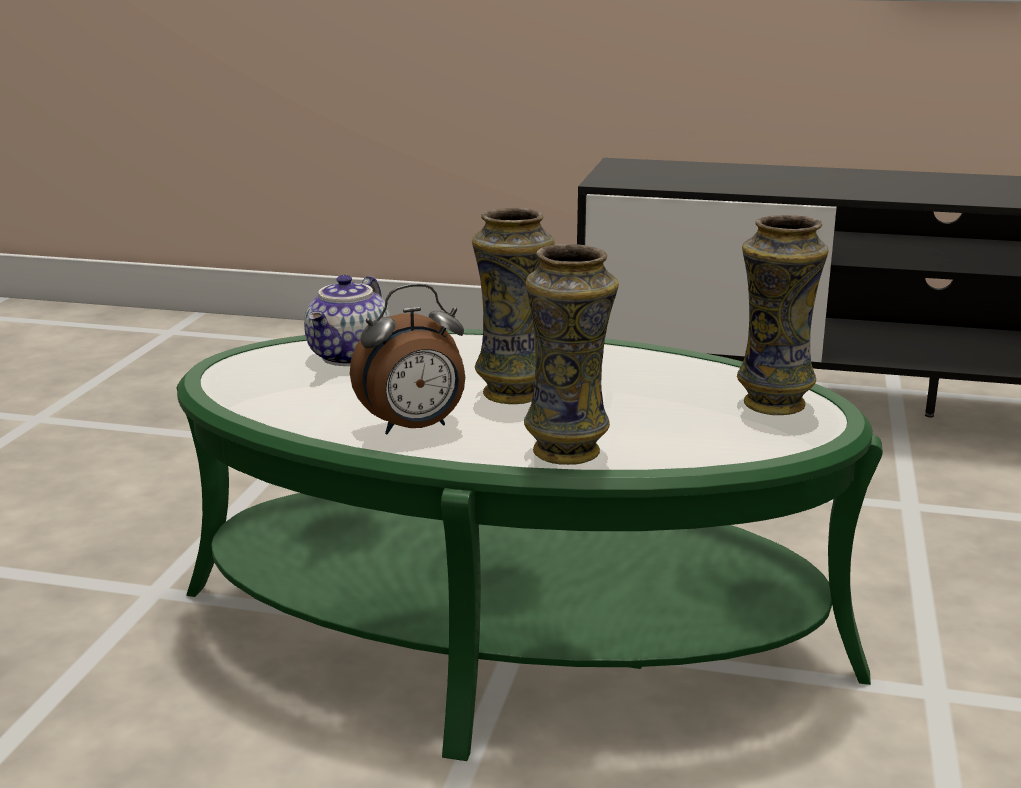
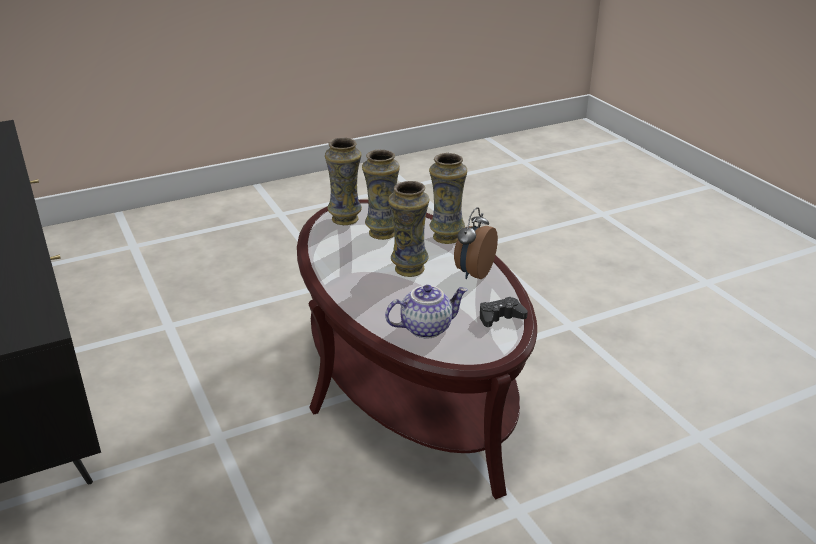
camera: 130 degrees left, 10 degrees up
green coffee table [177,329,883,761] -> brown coffee table [297,200,537,499]
alarm clock [350,284,465,435] -> alarm clock turned 90 degrees counterclockwise [454,207,498,279]
none -> vase [362,150,400,240]
none -> black game controller [480,297,528,327]

